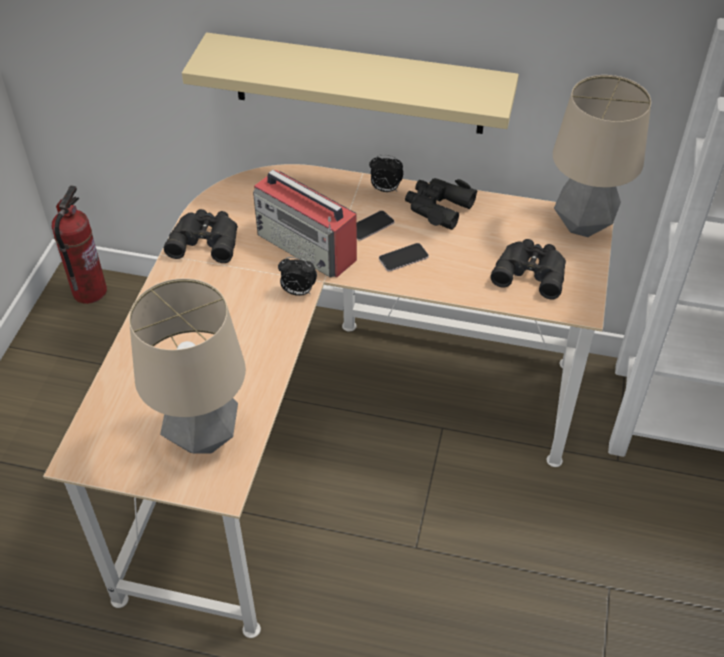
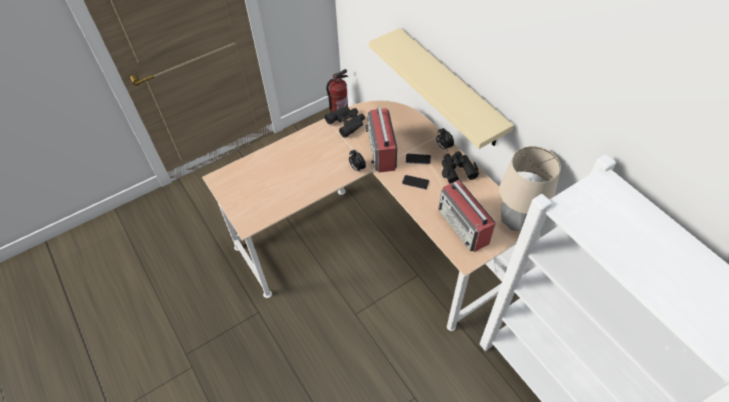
camera: 45 degrees right, 5 degrees up
table lamp [129,278,246,454] -> none
black binoculars [491,239,566,299] -> radio [438,180,496,252]

